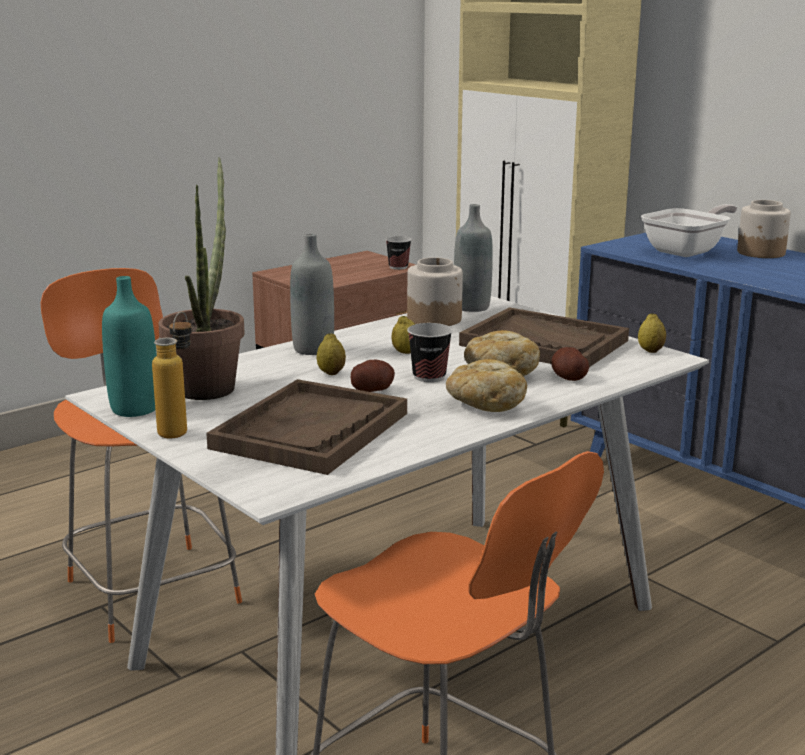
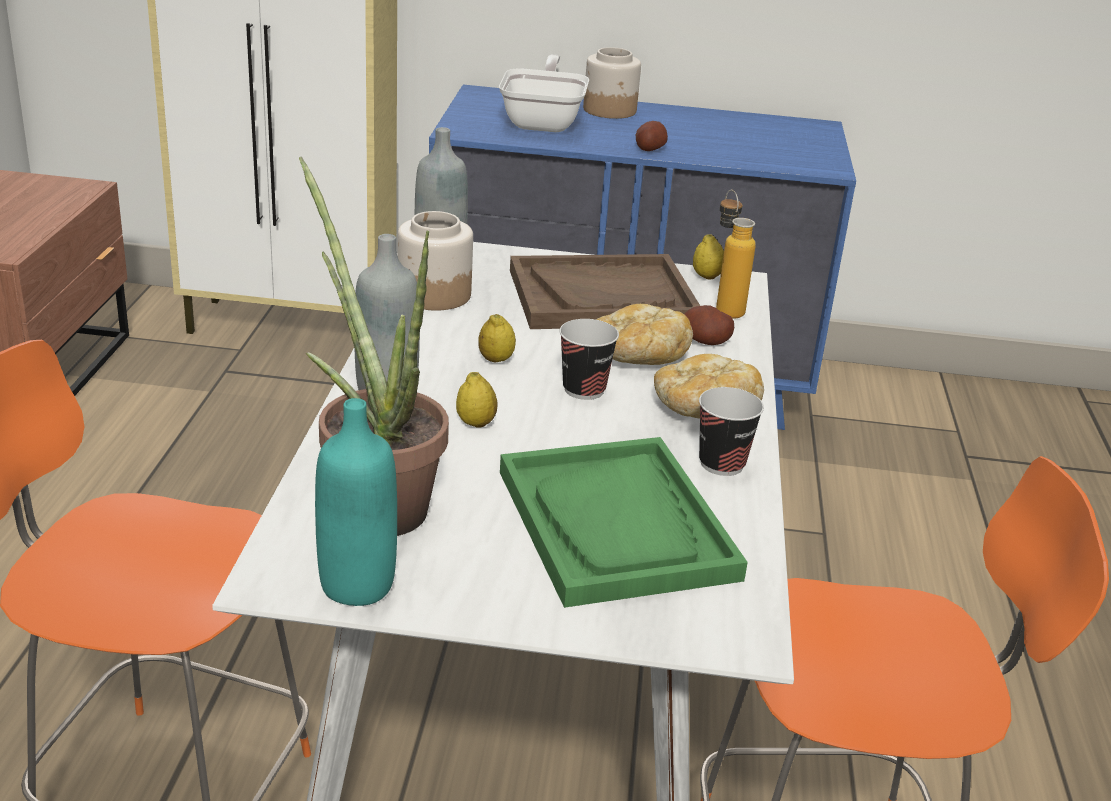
camera: 45 degrees left, 10 degrees up
bottle [152,312,192,438] -> bottle moved to [716,190,756,319]
brown tray [206,379,407,475] -> green tray [500,437,748,608]
potato [351,360,395,392] -> potato moved to [636,121,668,151]
cup [386,236,412,270] -> cup moved to [699,387,764,476]

